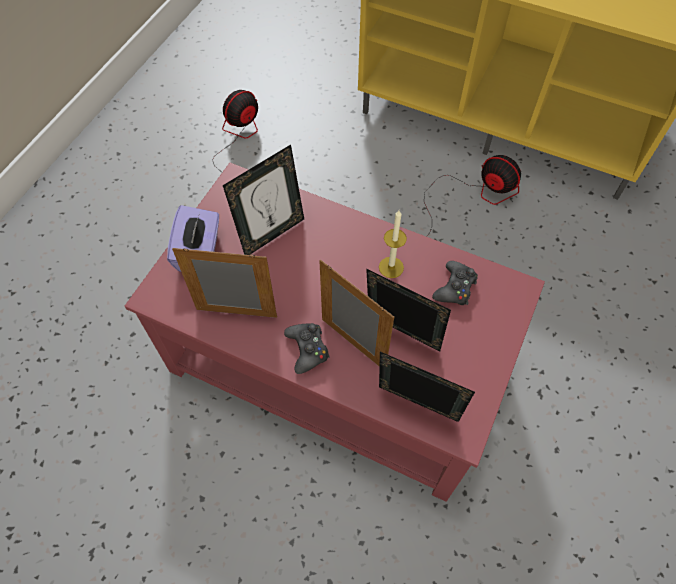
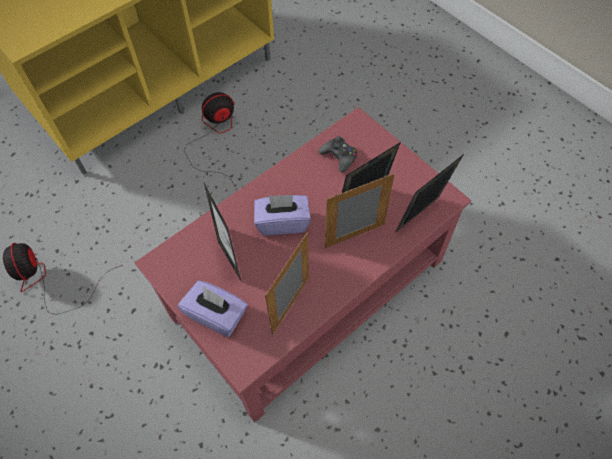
camera: 65 degrees left, 0 degrees up
black game controller [284,323,330,374] -> none
candle [379,210,407,278] -> none
none -> purple tissue box [254,195,311,235]

